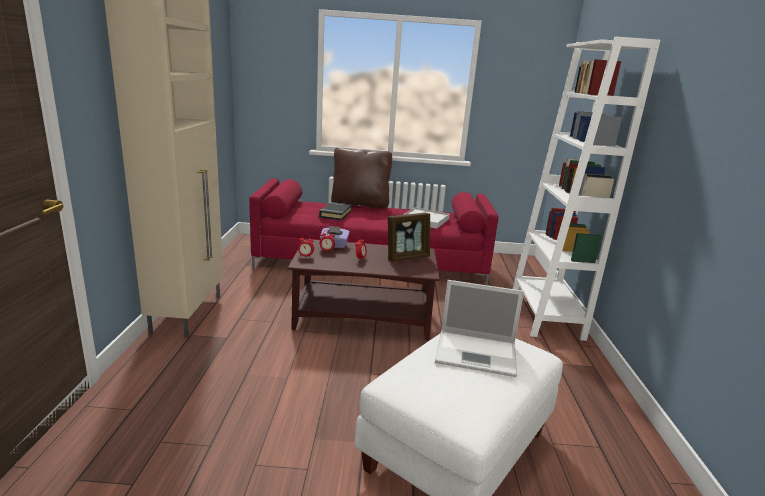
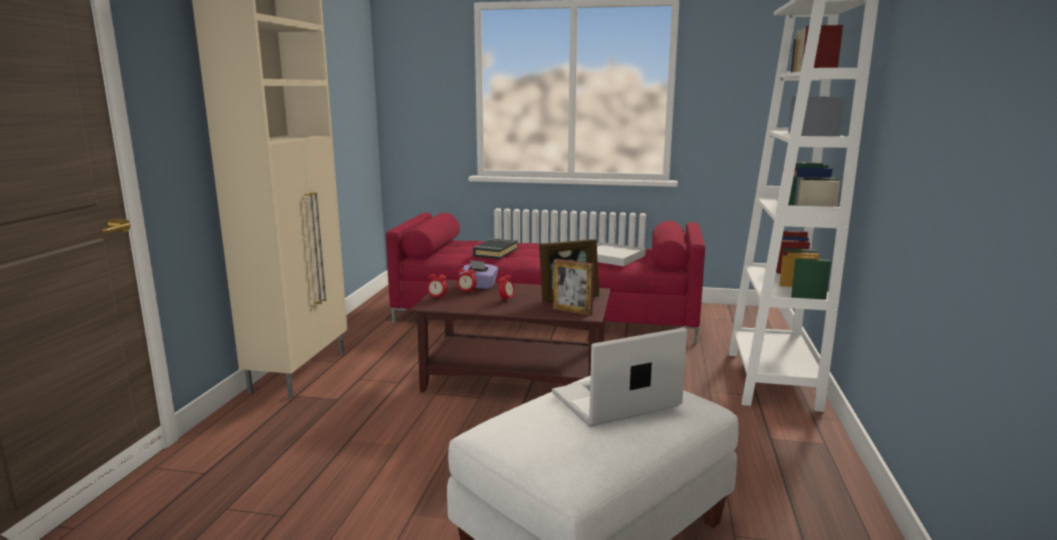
camera: 10 degrees right, 5 degrees down
brown pillow [331,147,392,209] -> none
laptop [435,280,524,377] -> laptop turned 135 degrees clockwise [552,328,687,427]
none -> picture frame [553,259,594,315]

